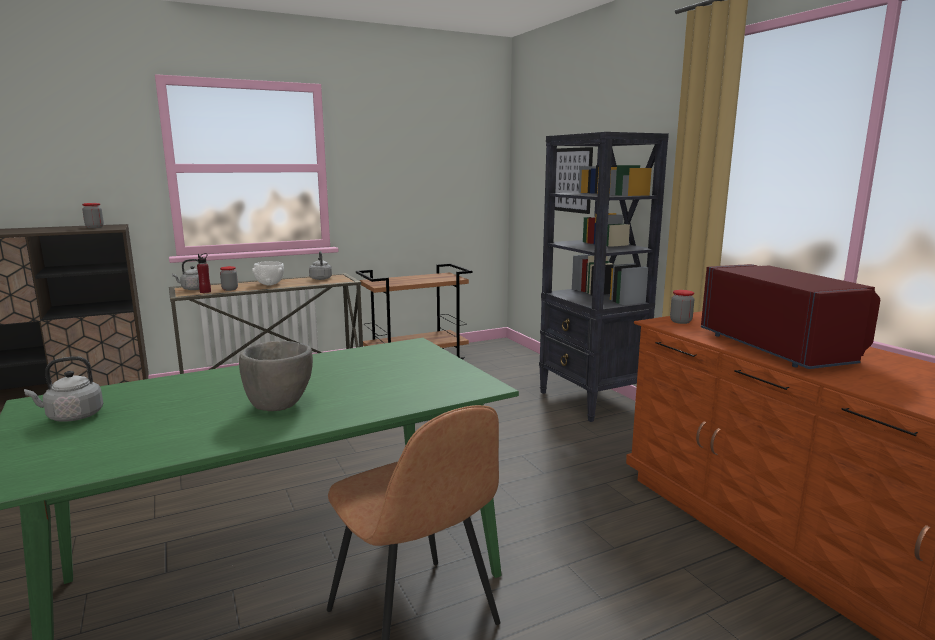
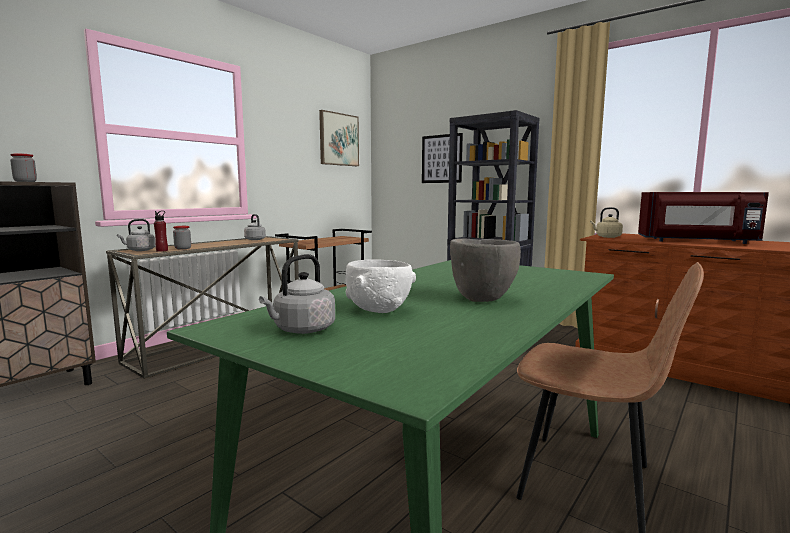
camera: 25 degrees left, 5 degrees down
white bowl [252,261,284,285] -> white bowl moved to [346,259,416,313]
jar [670,290,694,324] -> beige kettle [590,207,623,238]
red microwave [701,264,880,369] -> red microwave turned 150 degrees clockwise [638,192,769,244]
none -> picture [319,110,359,166]

